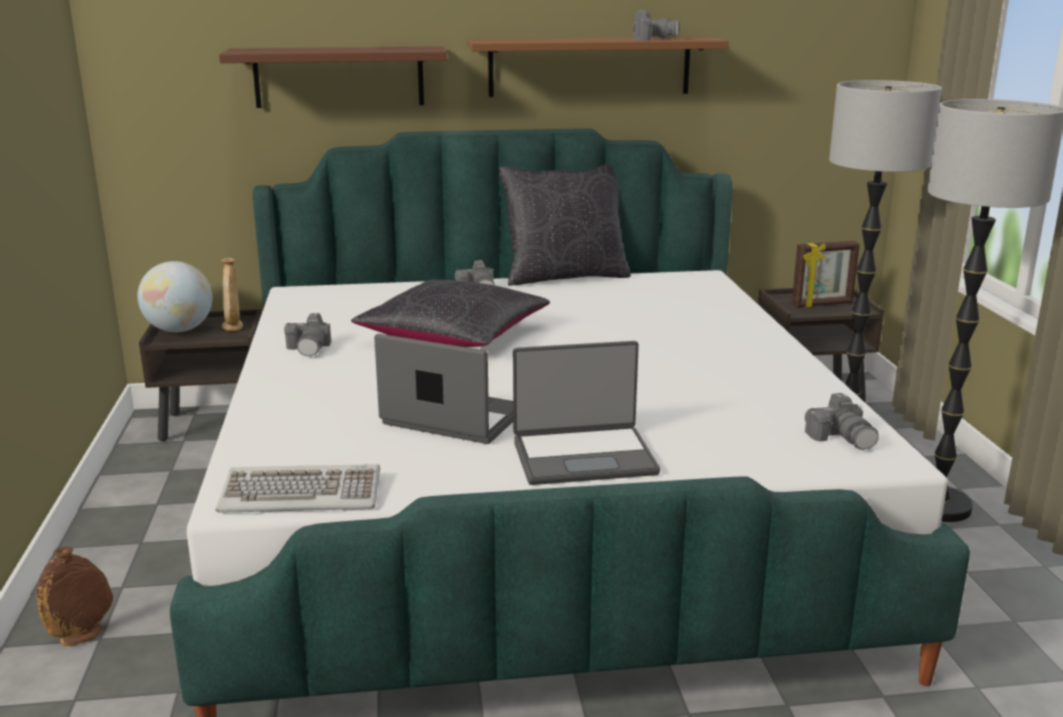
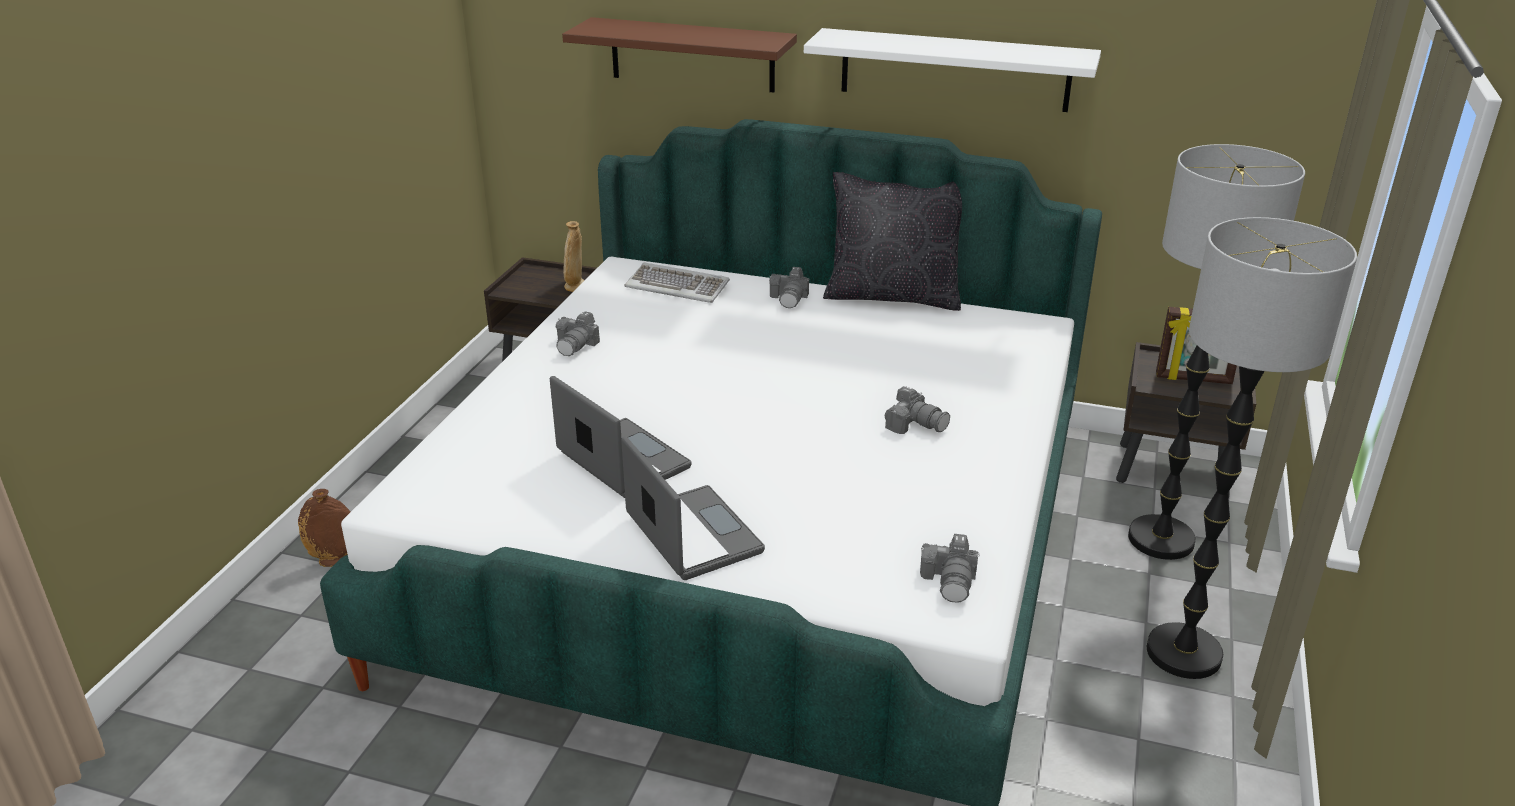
camera: 25 degrees right, 10 degrees up
globe [137,261,212,332] -> none
keyboard [216,464,380,513] -> keyboard moved to [625,262,730,303]
black pillow [351,280,550,347] -> none
brown shelf [467,37,729,97] -> white shelf [804,28,1101,112]
laptop [513,341,660,485] -> laptop turned 135 degrees counterclockwise [621,436,765,580]
camera [632,10,679,40] -> camera moved to [884,386,950,434]

